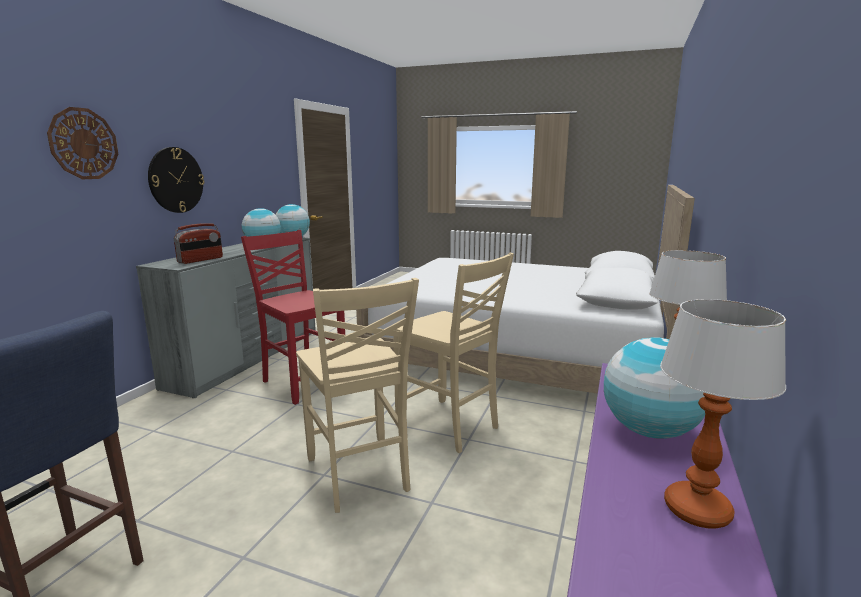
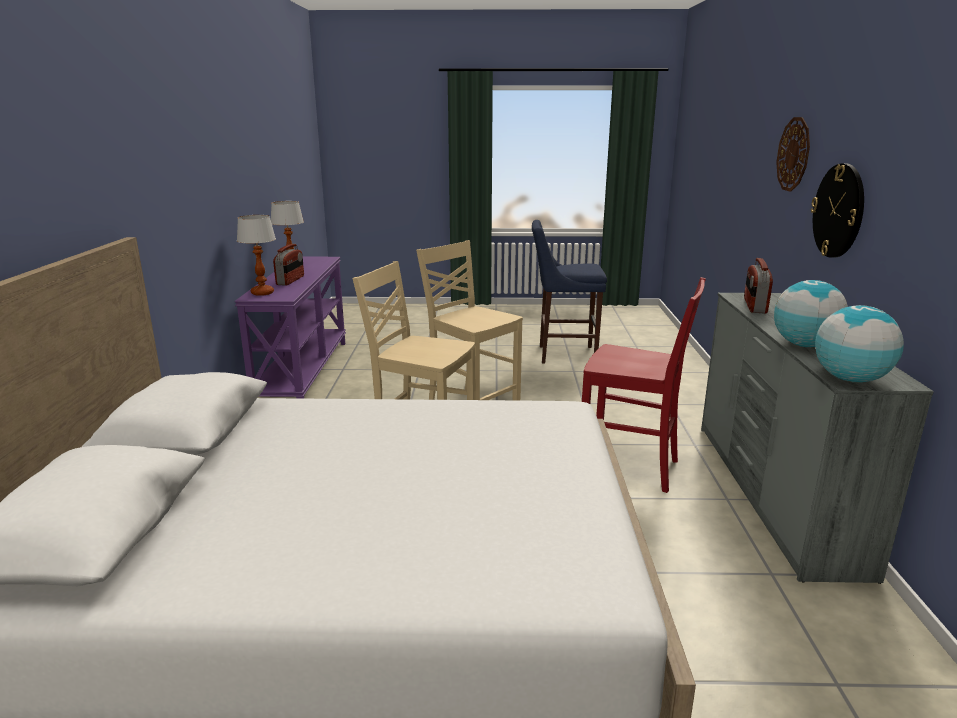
camera: 160 degrees right, 5 degrees up
globe [604,337,705,439] -> radio [273,244,304,285]

